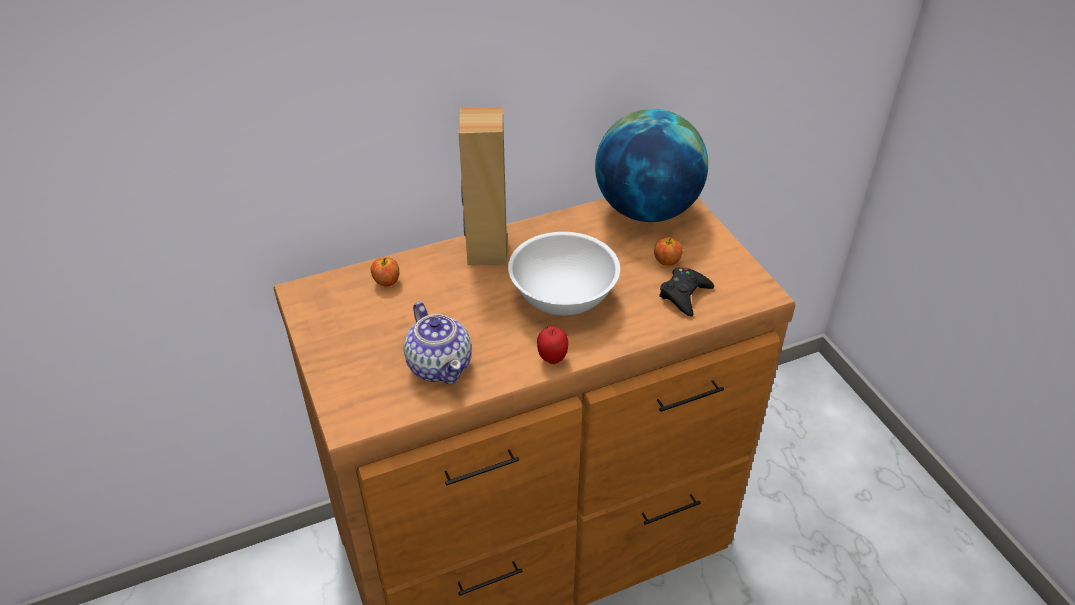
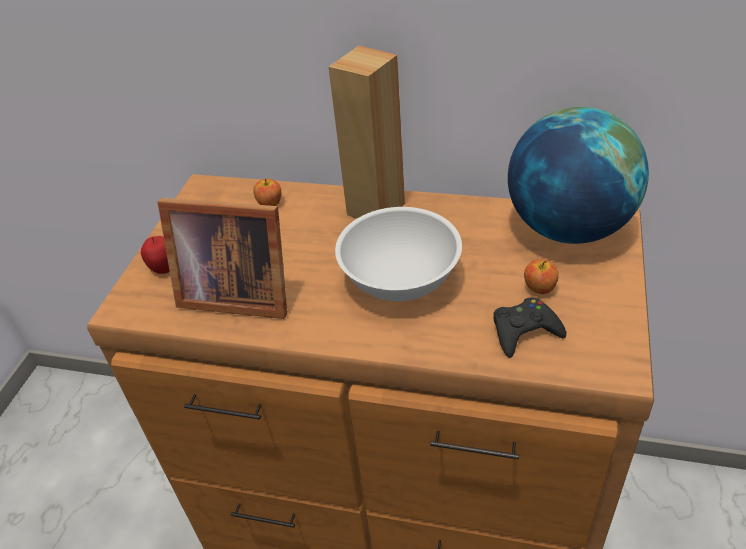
camera: 40 degrees right, 0 degrees up
teapot [403,302,472,384] -> picture frame [157,198,287,319]
apple [537,326,568,364] -> apple moved to [141,236,170,274]

